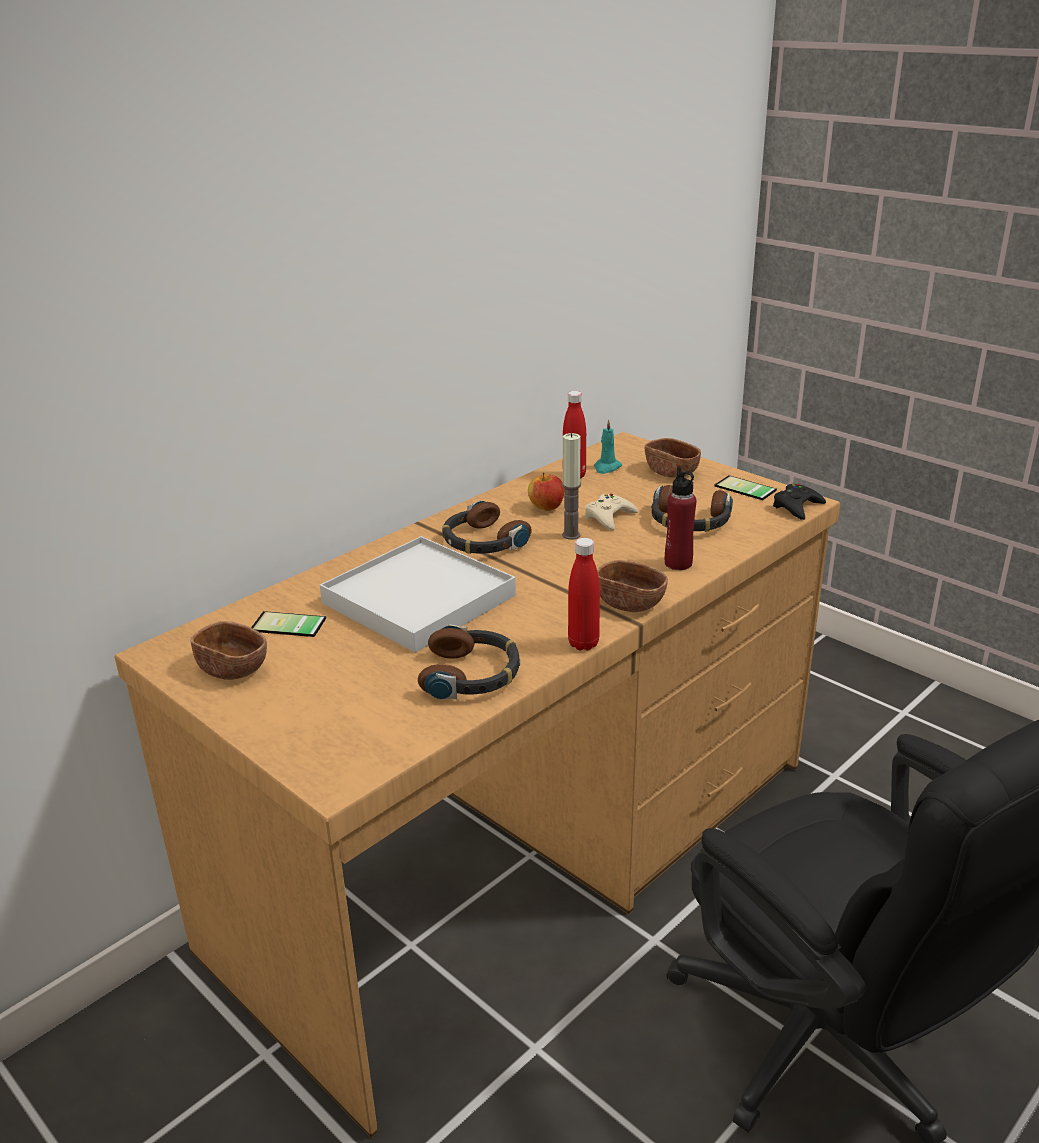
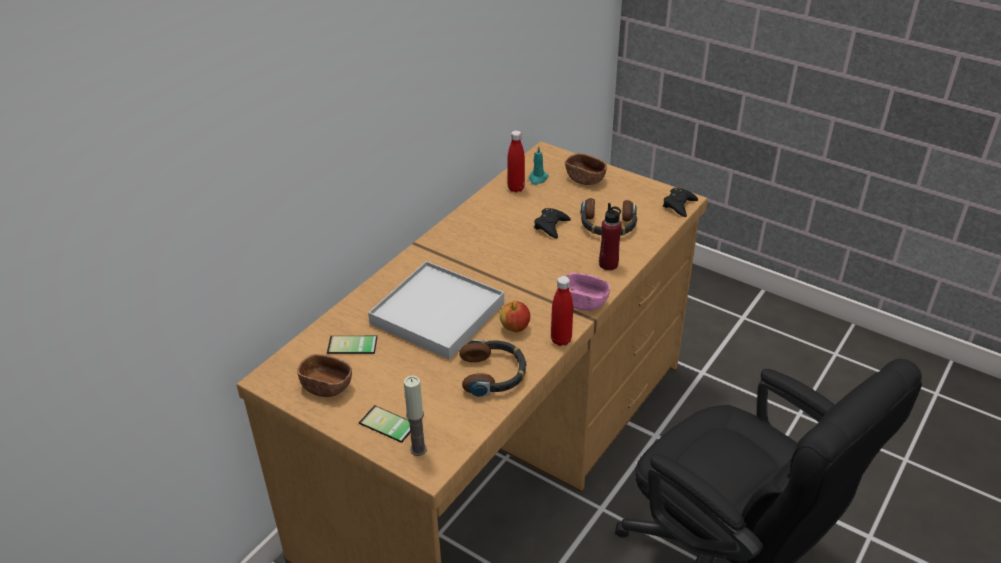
camera: 10 degrees left, 10 degrees up
headphones [442,501,532,554] -> none
apple [528,473,564,511] -> apple moved to [500,301,530,333]
candle [562,433,581,540] -> candle moved to [404,376,427,456]
beige game controller [585,494,638,530] -> black game controller [534,208,571,239]
brown bowl [597,560,668,612] -> pink bowl [566,273,610,311]
phone [714,475,777,500] -> phone moved to [359,405,411,443]

